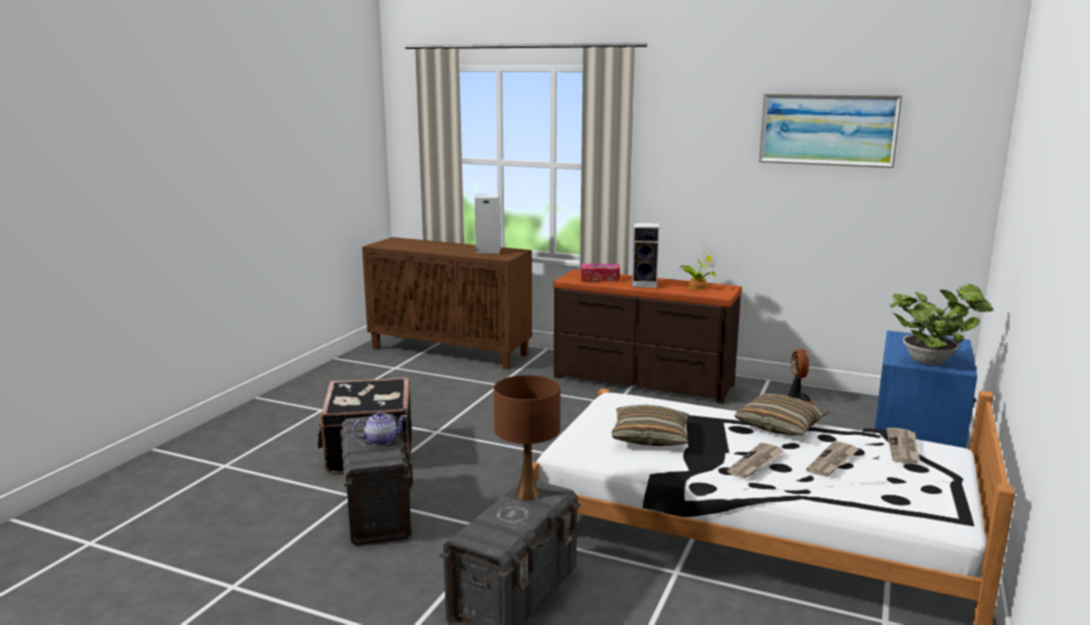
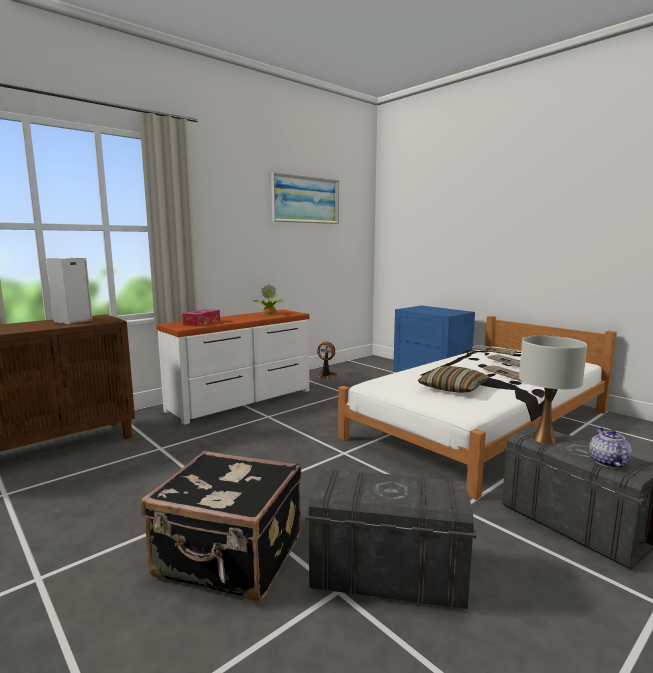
camera: 65 degrees left, 5 degrees down
teapot [353,411,407,445] -> teapot moved to [589,427,632,468]
brown table lamp [494,375,561,500] -> white table lamp [519,336,587,444]
brown dresser [553,270,742,404] -> white dresser [157,309,309,425]
speaker [632,223,659,288] -> none
pillow [734,394,829,436] -> none
potted plant [890,284,994,365] -> none

